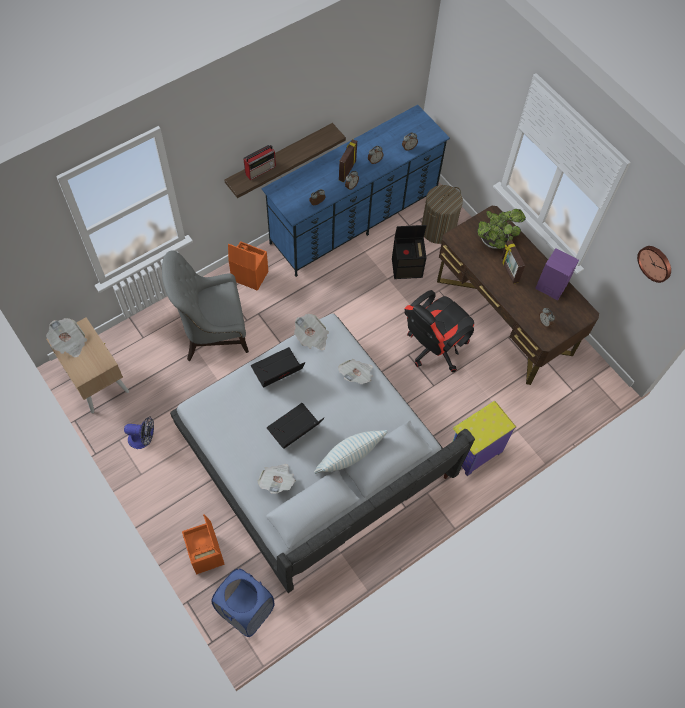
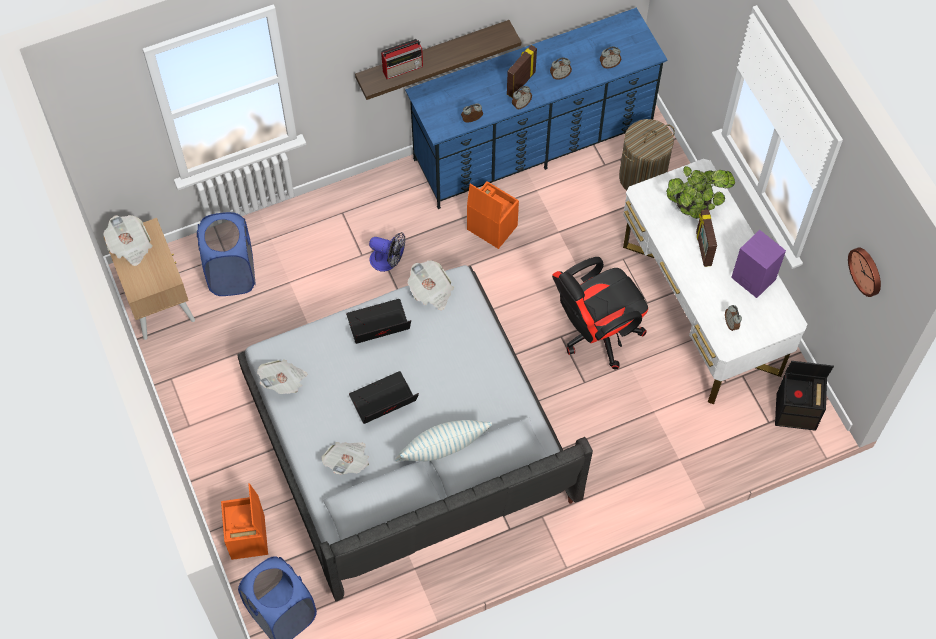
camera: 15 degrees right, 0 degrees up
fan [124,416,154,449] -> fan moved to [369,232,405,272]
grey chair [162,250,249,361] -> none
orange storage box [228,241,268,291] -> orange storage box moved to [467,181,519,249]
newspaper [338,359,373,384] -> newspaper moved to [257,359,307,394]
black storage box [392,225,427,279] -> black storage box moved to [775,361,834,431]
brown desk [437,206,599,385] -> white desk [623,159,808,404]
nightstand [452,401,516,476] -> none
none -> blue laundry basket [197,212,256,296]

